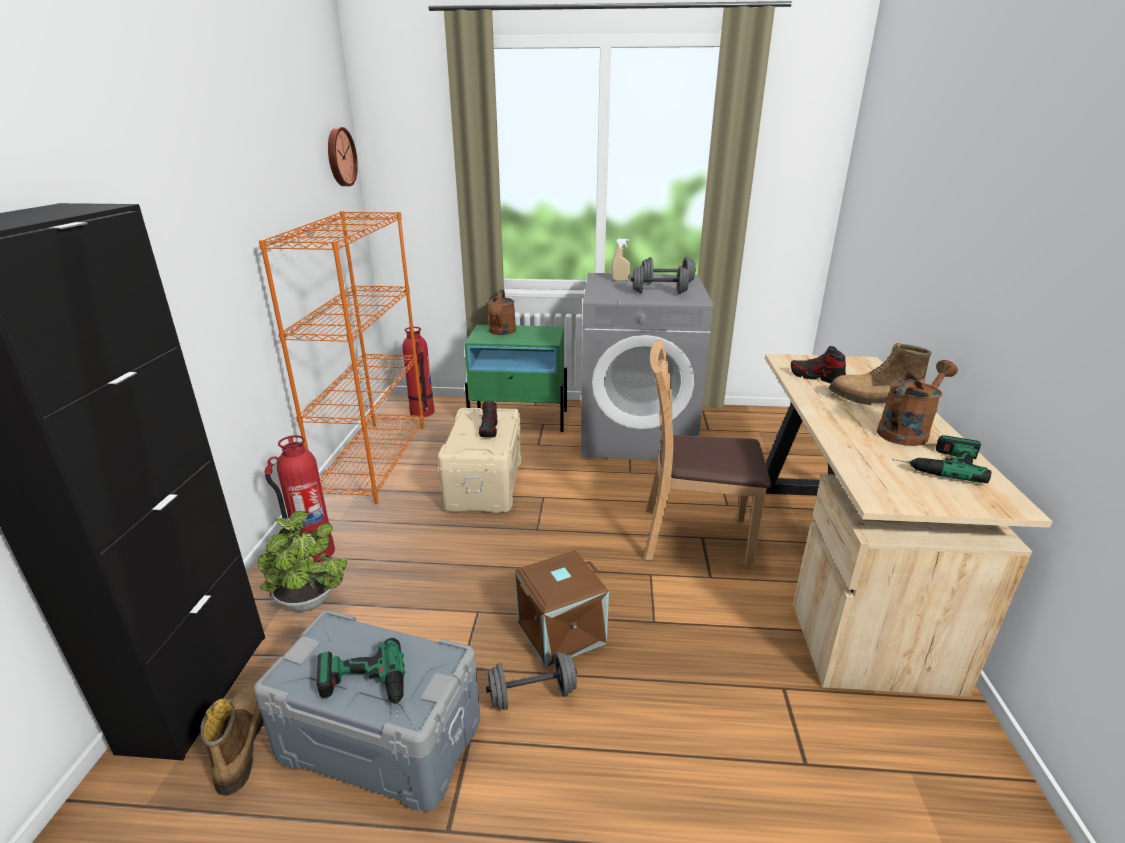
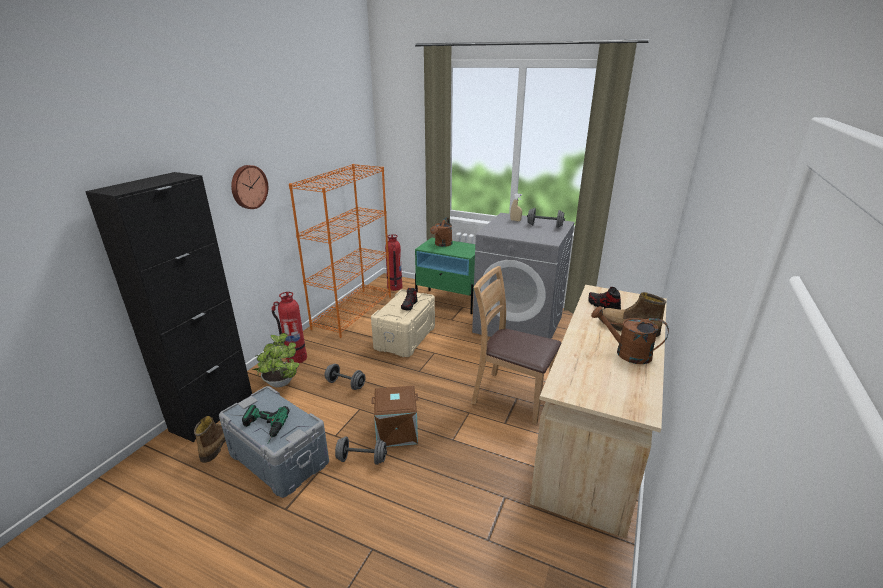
camera: 20 degrees right, 0 degrees up
wall clock [328,127,358,186] -> wall clock moved to [231,165,268,209]
grey dumbbell [631,266,690,294] -> grey dumbbell moved to [325,364,366,390]
brown watering can [877,360,958,446] -> brown watering can turned 135 degrees counterclockwise [591,306,669,364]
power drill [892,435,991,483] -> none

